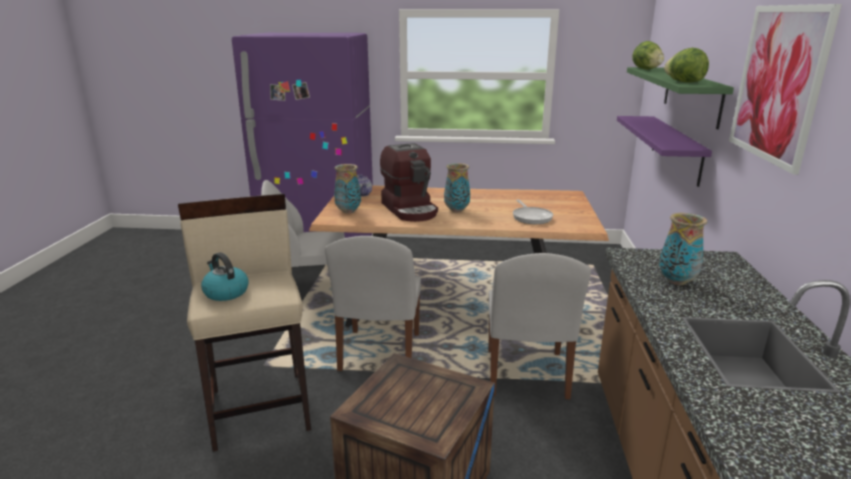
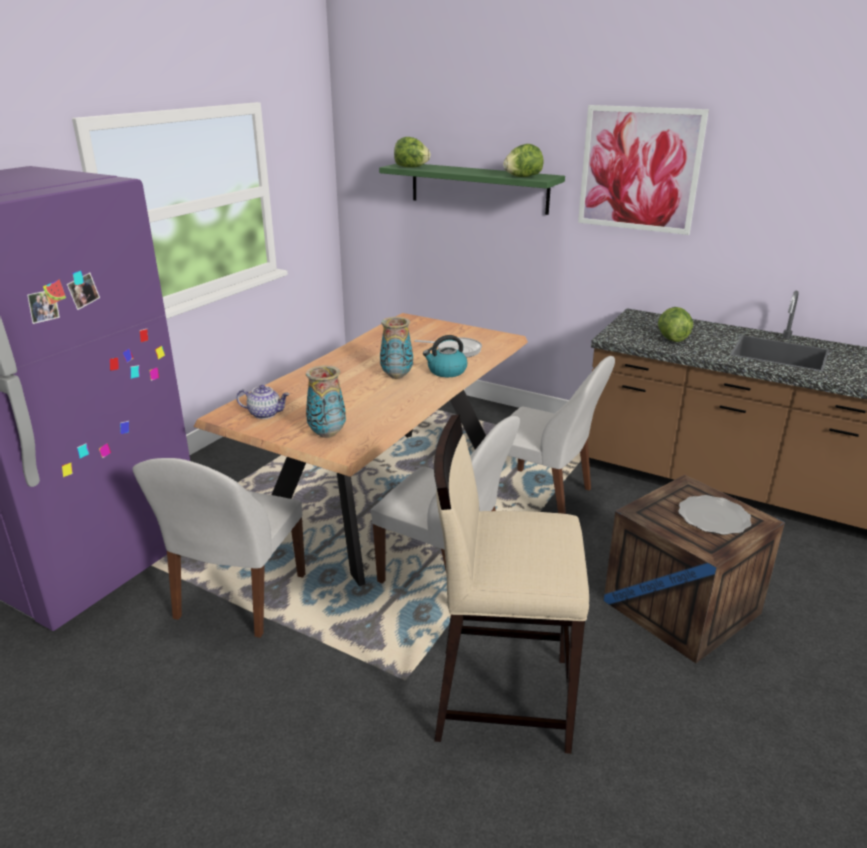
camera: 65 degrees left, 5 degrees up
kettle [201,252,249,301] -> kettle moved to [423,335,467,377]
coffee machine [380,143,438,222] -> none
purple shelf [617,116,712,187] -> none
vase [659,213,707,285] -> lettuce [658,307,693,342]
none -> plate [678,495,752,535]

